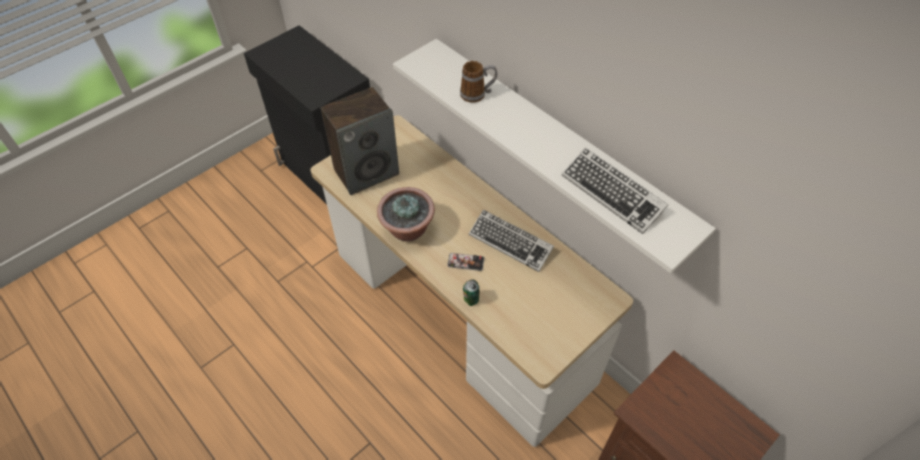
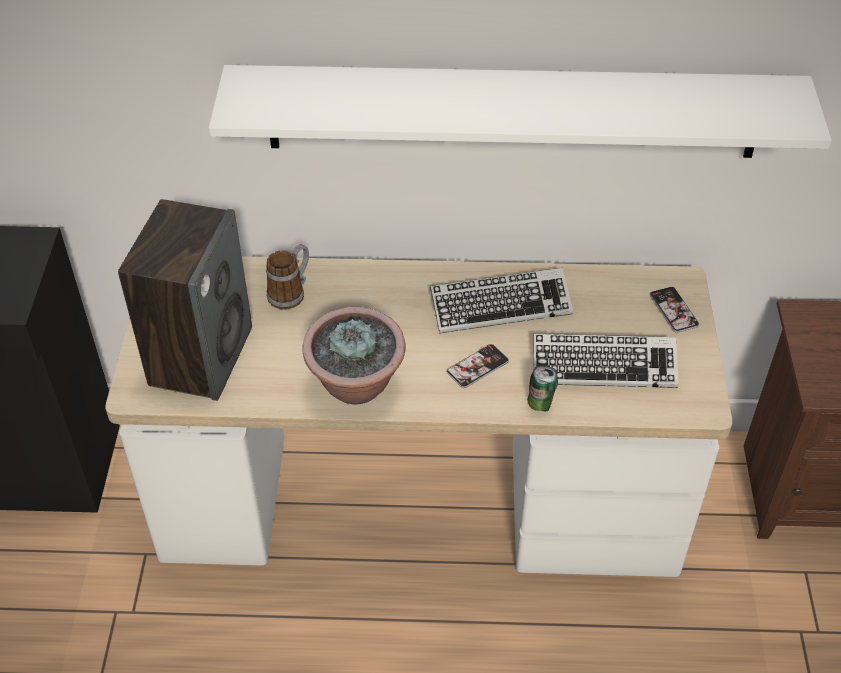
camera: 45 degrees left, 5 degrees down
mug [460,61,497,103] -> mug moved to [266,244,309,310]
keyboard [562,148,668,234] -> keyboard moved to [533,334,679,388]
none -> phone [649,287,699,333]

